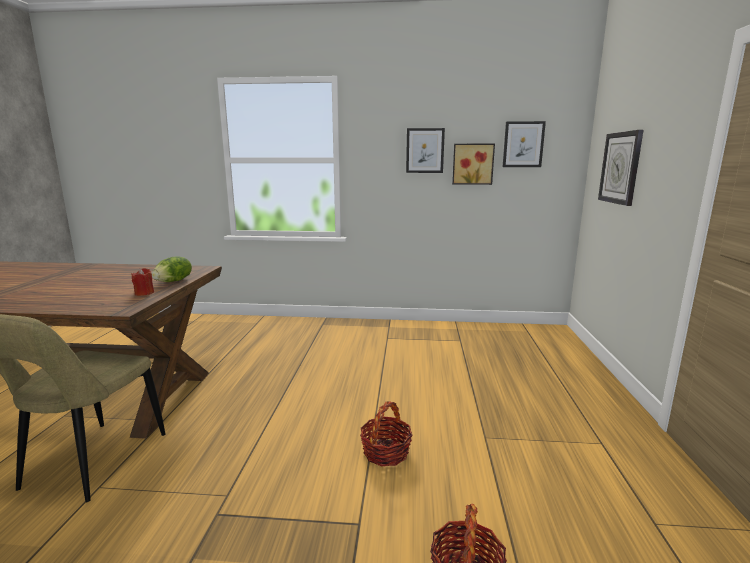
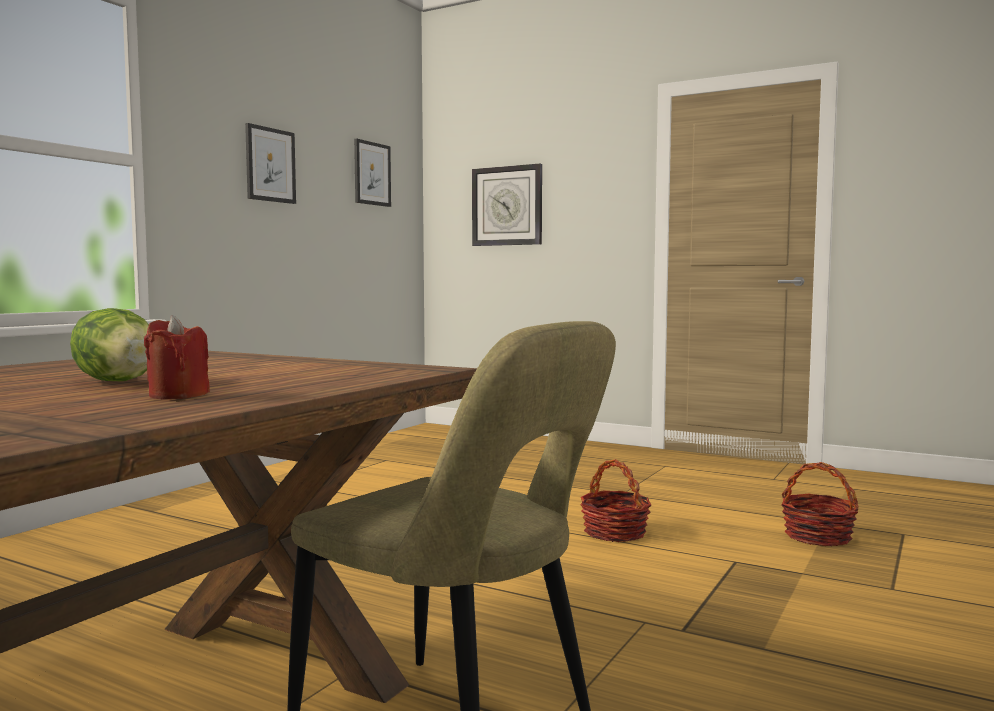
camera: 65 degrees left, 10 degrees down
red candle [131,268,154,296] -> red candle moved to [144,315,210,399]
lettuce [152,257,192,282] -> lettuce moved to [70,308,149,381]
picture [452,144,495,185] -> none

